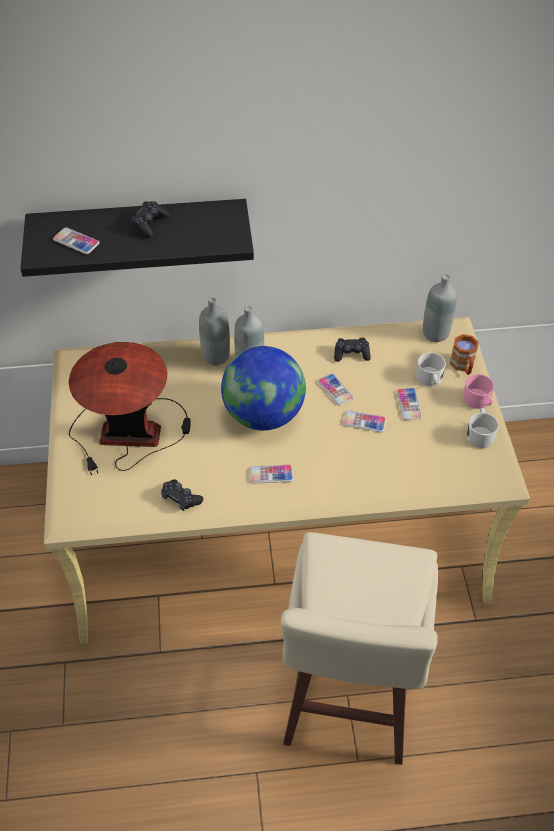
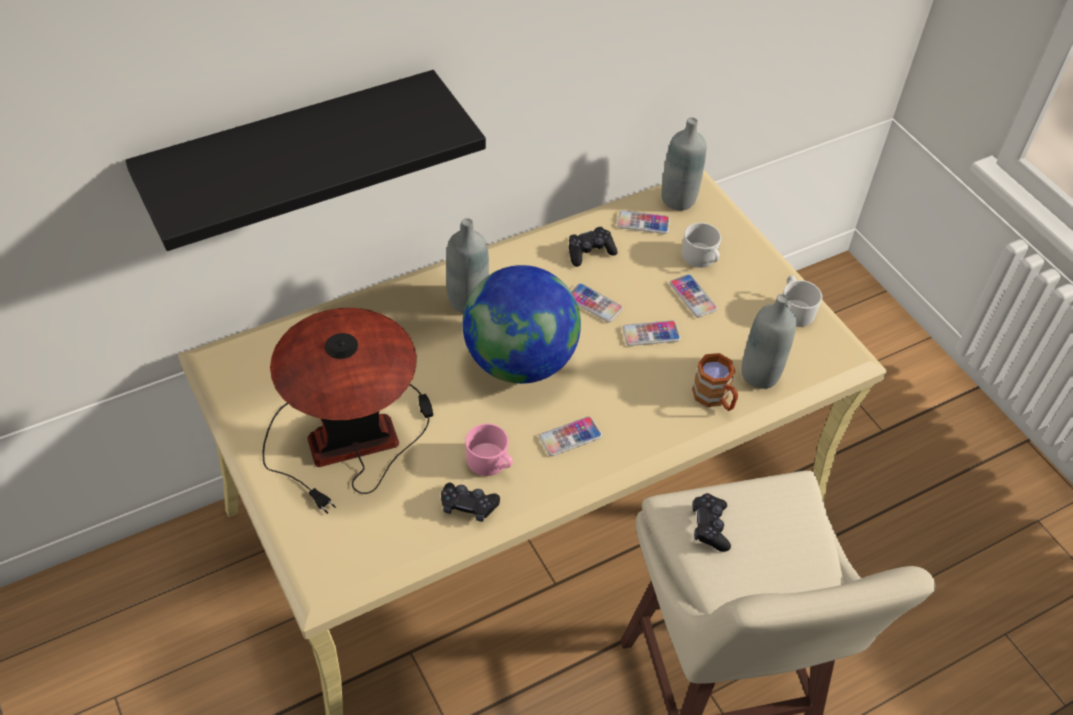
camera: 25 degrees left, 0 degrees up
phone [53,227,100,254] -> phone moved to [617,210,670,234]
black game controller [130,201,169,238] -> black game controller moved to [692,493,731,552]
grey bottle [199,297,230,366] -> grey bottle moved to [742,294,796,389]
brown mug [450,334,479,375] -> brown mug moved to [692,353,738,411]
pink mug [463,374,494,409] -> pink mug moved to [465,423,513,476]

